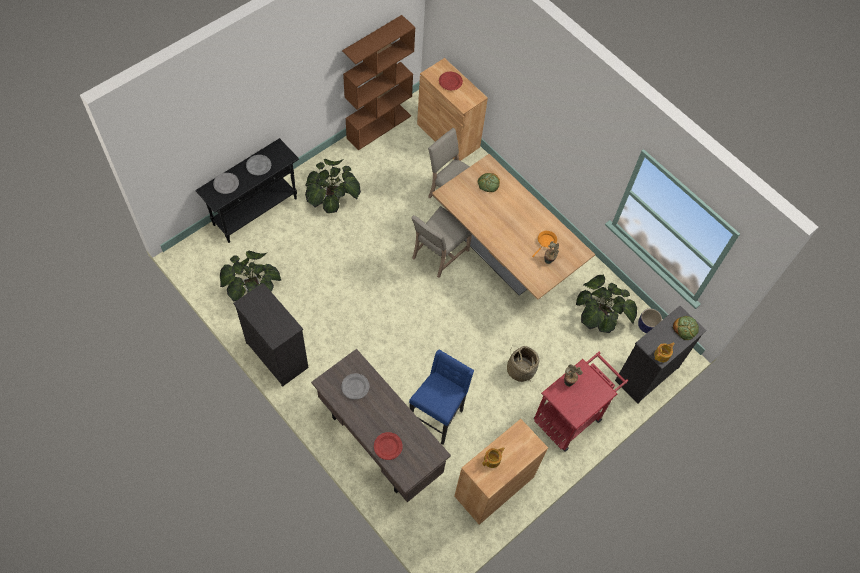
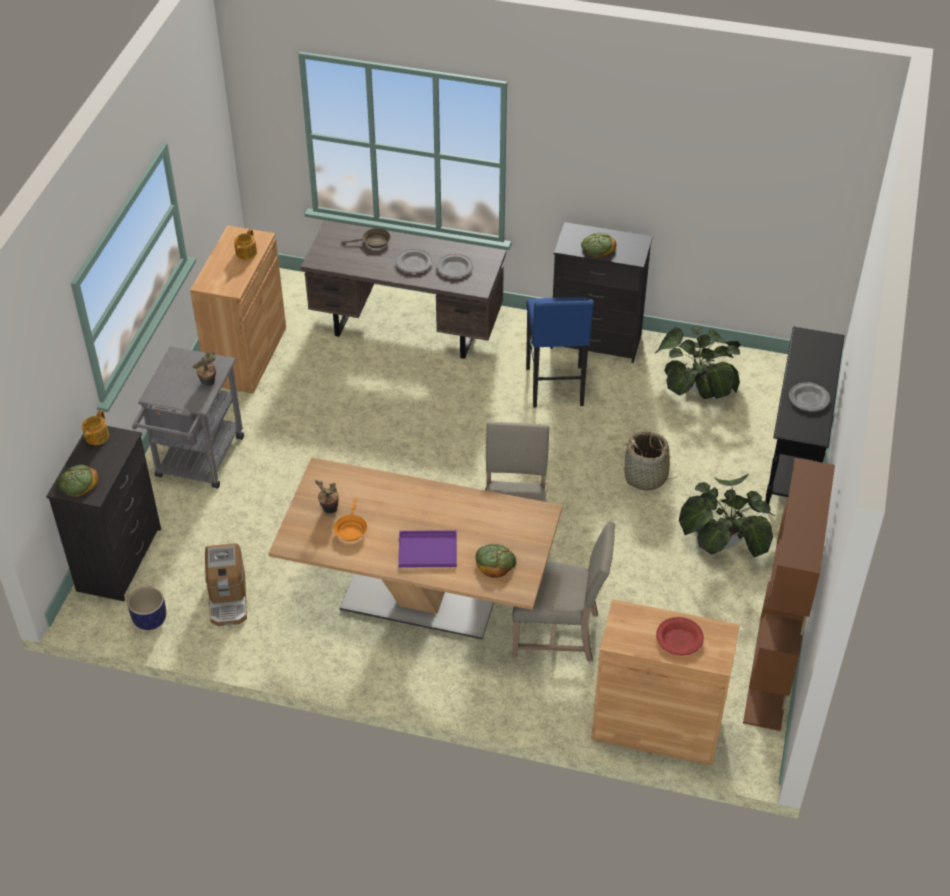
camera: 150 degrees right, 15 degrees down
grey plate [213,173,239,194] -> grey plate moved to [396,249,433,273]
red plate [374,432,403,460] -> brown frying pan [341,228,390,248]
blue stool [409,349,474,445] -> blue stool moved to [526,297,594,408]
basket [507,346,539,382] -> basket moved to [620,432,678,491]
red cart [534,352,628,452] -> grey cart [132,346,244,489]
potted plant [576,275,637,333] -> coffee machine [205,543,247,626]
none -> purple tray [398,530,457,568]
none -> bread [581,233,616,257]

